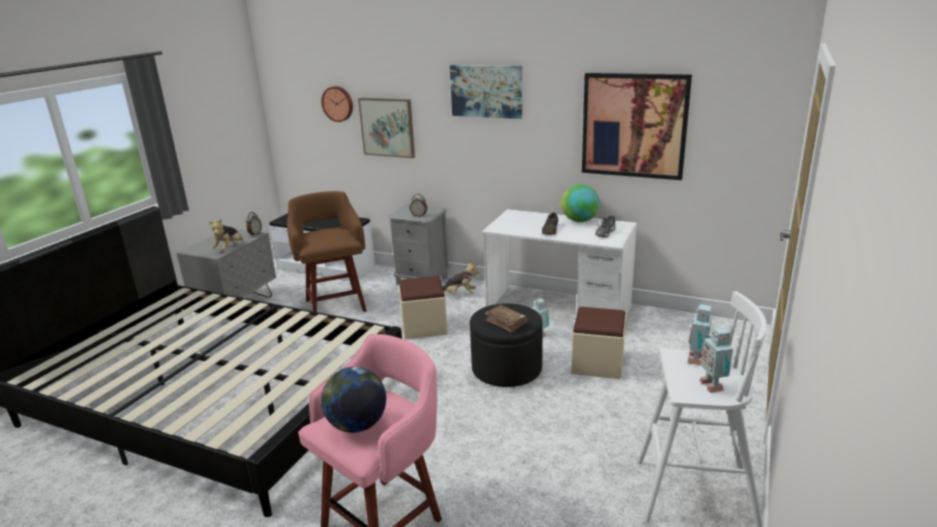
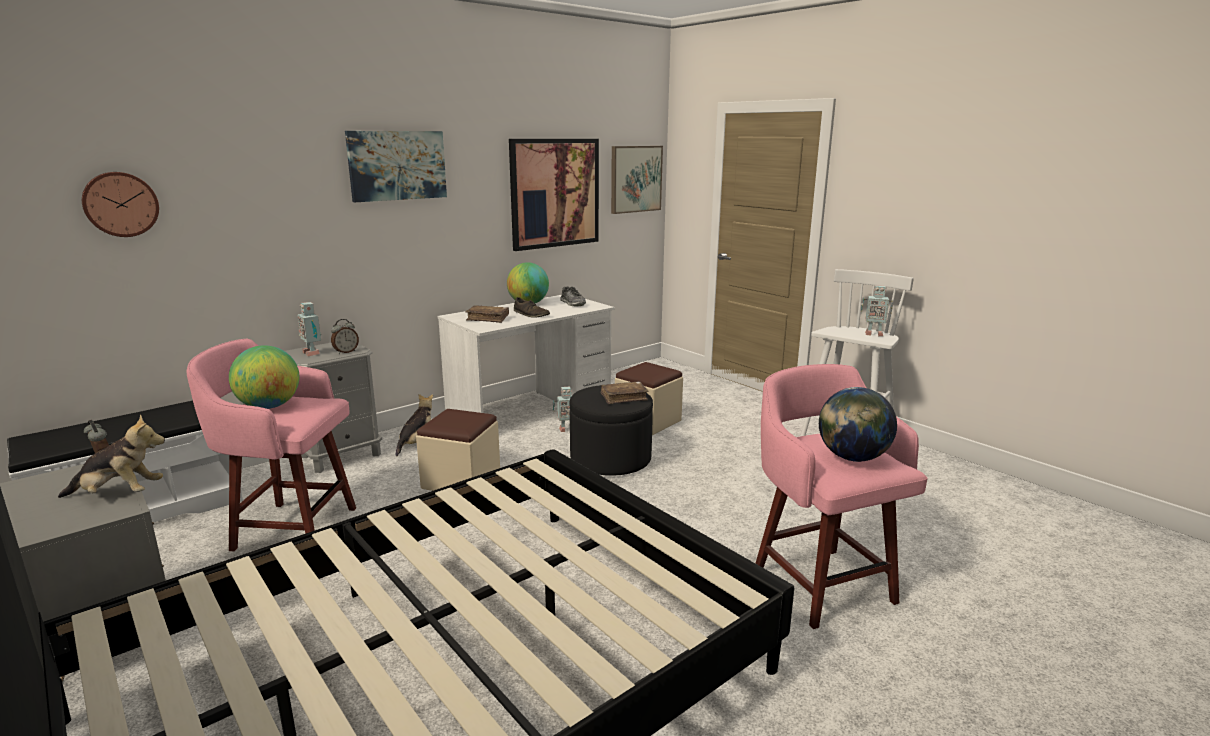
camera: 65 degrees left, 5 degrees down
plush toy [209,219,243,251] -> plush toy turned 45 degrees counterclockwise [58,415,165,498]
brown stool [287,191,367,312] -> pink stool [186,339,356,551]
picture [358,98,415,158] -> picture moved to [611,146,663,214]
toy robot [688,304,712,365] -> toy robot moved to [297,302,321,356]
none -> globe [229,345,299,409]
none -> brown book [466,305,509,323]

